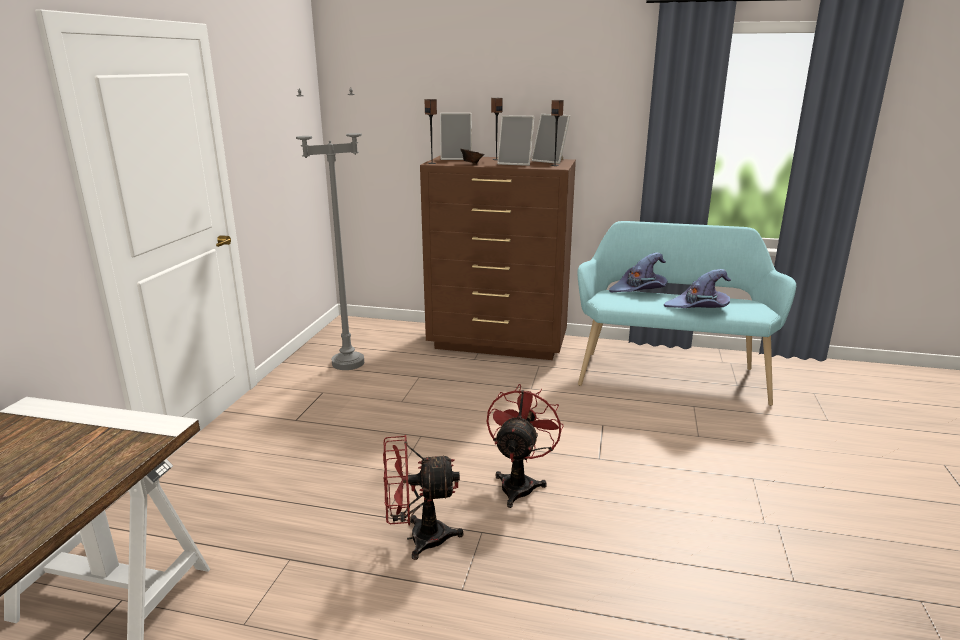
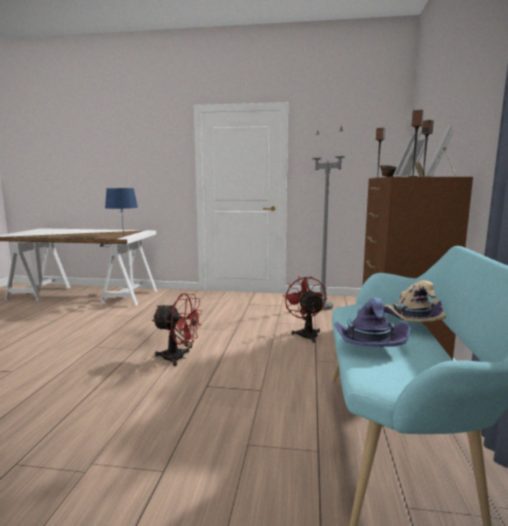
camera: 85 degrees right, 10 degrees down
red fan [383,435,464,560] -> red fan moved to [283,276,326,343]
purple hat [609,253,667,292] -> beige hat [384,281,446,322]
none -> blue table lamp [105,188,138,236]

